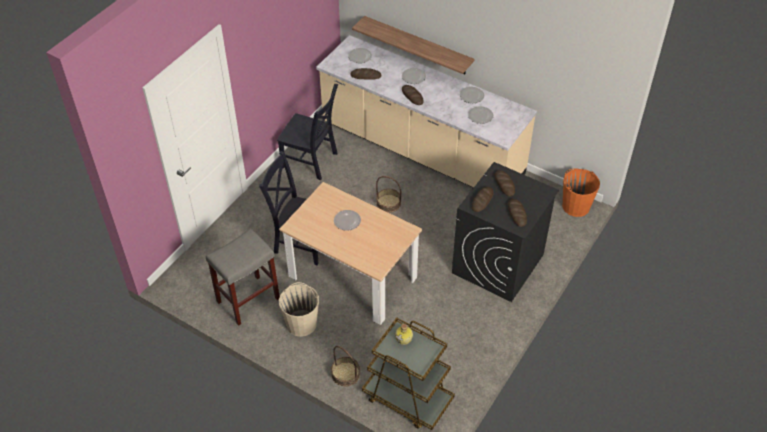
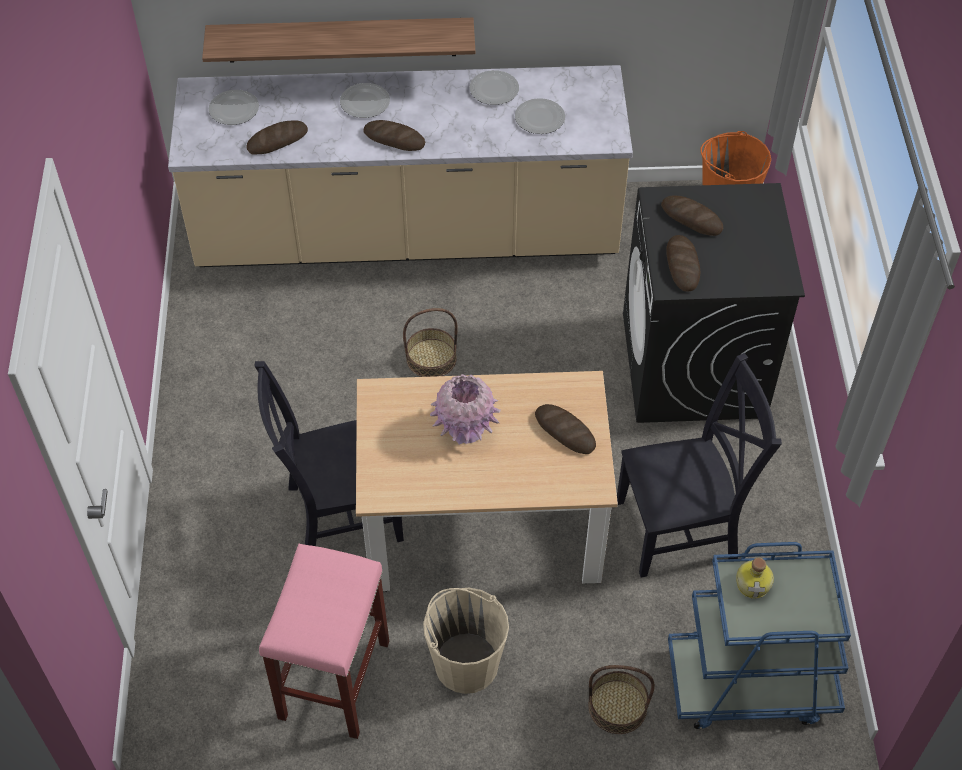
camera: 35 degrees left, 5 degrees up
grey stool [206,229,280,326] -> pink stool [259,544,389,739]
black chair [277,84,338,180] -> black chair moved to [617,353,782,577]
plate [334,210,361,231] -> pink vase [430,374,501,444]
brown cart [362,318,455,430] -> blue cart [668,542,851,730]
bread [508,199,527,227] -> bread moved to [535,404,596,454]

